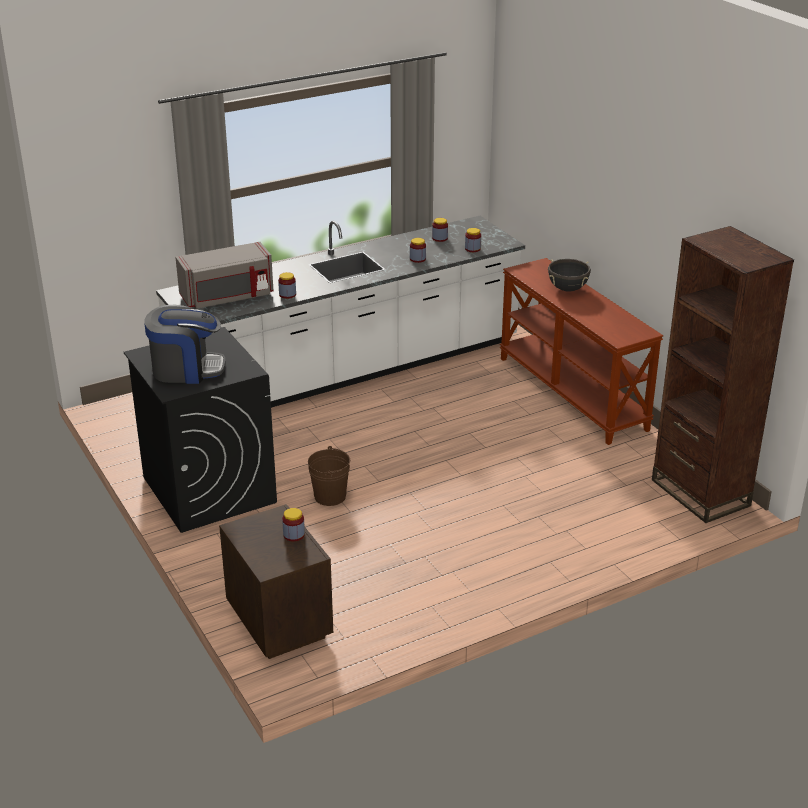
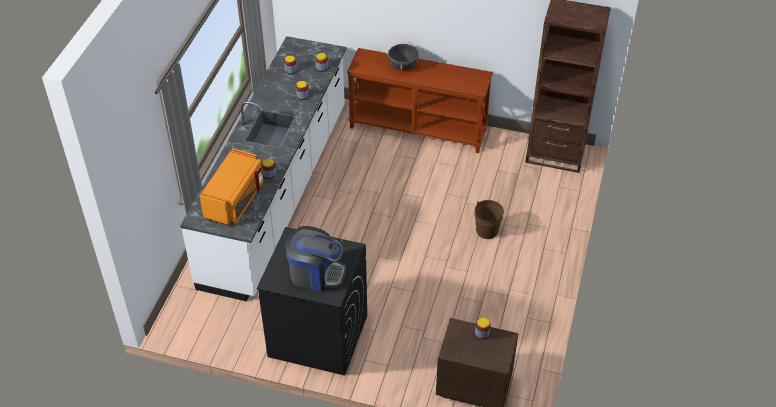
camera: 45 degrees left, 15 degrees up
coffee machine [144,305,225,384] -> coffee machine turned 60 degrees clockwise [285,226,346,292]
grey microwave [175,242,274,309] -> orange microwave [200,148,263,226]
brown bucket [308,446,350,506] -> brown bucket moved to [475,200,504,239]

